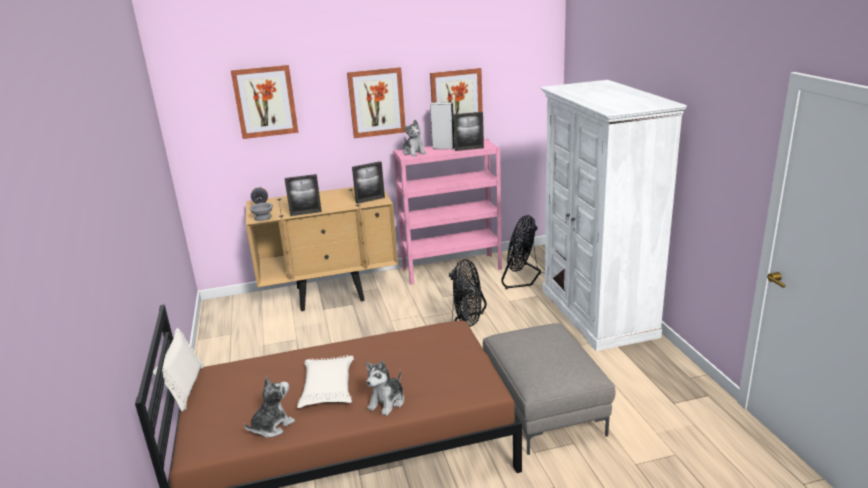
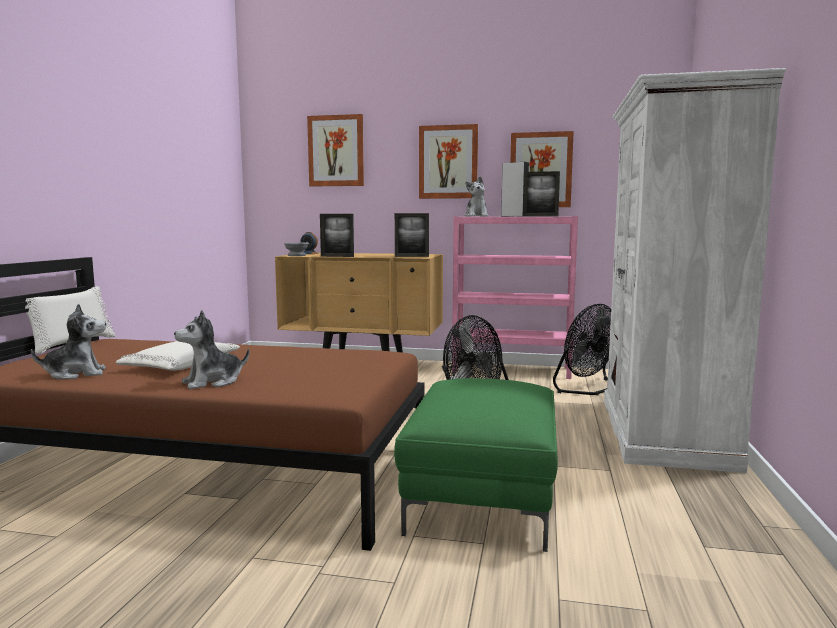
camera: 25 degrees right, 15 degrees down
grey ottoman [483,323,616,455] -> green ottoman [394,378,558,552]

